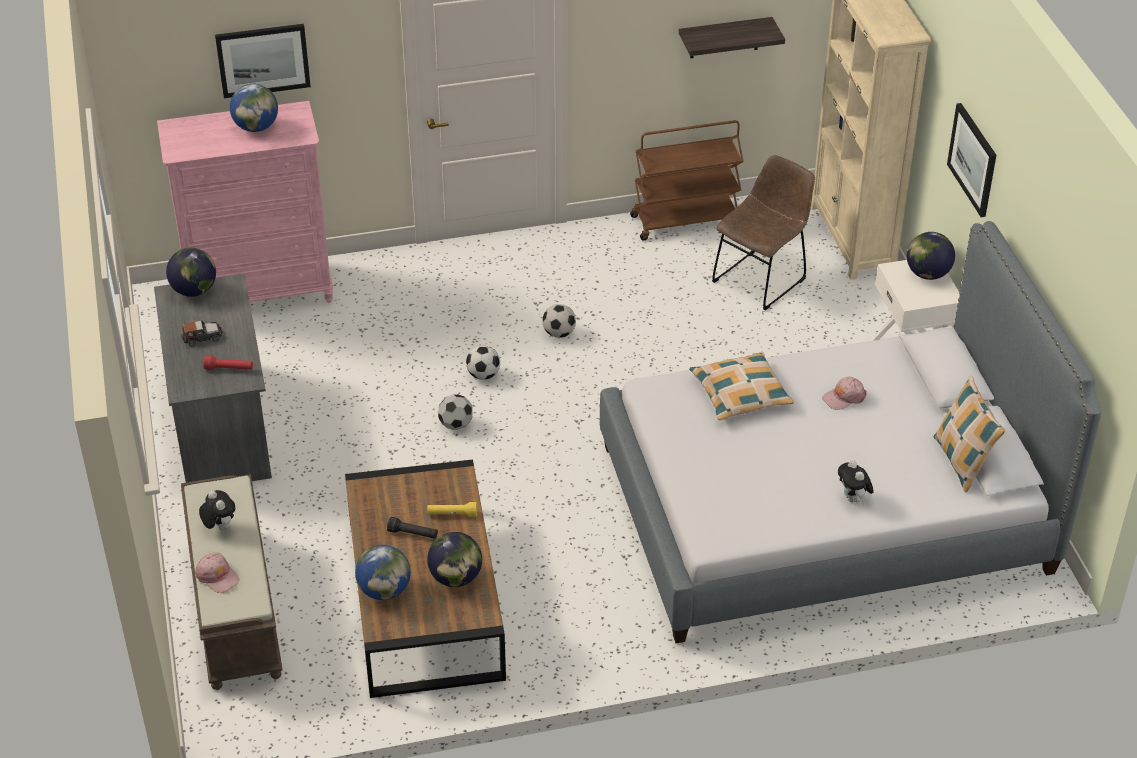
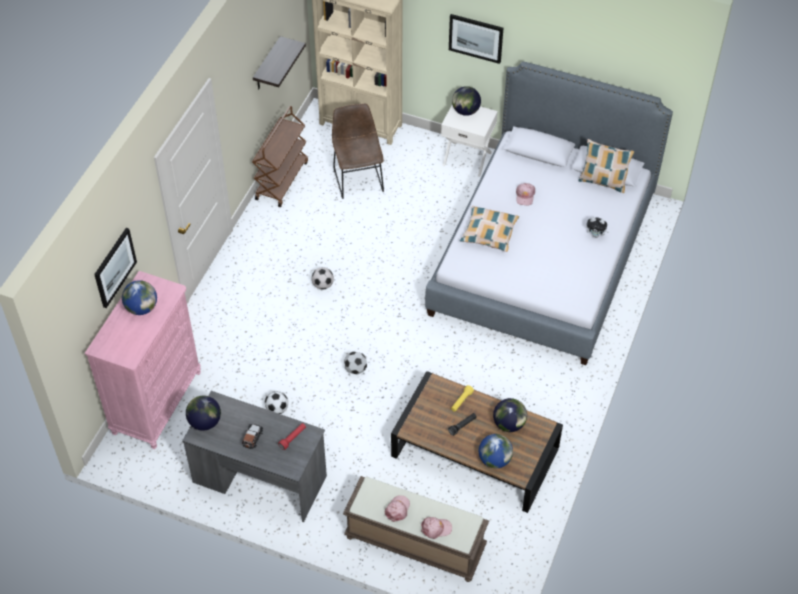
camera: 55 degrees left, 10 degrees up
plush toy [199,490,235,530] -> pink cap [385,495,410,522]
football [466,345,500,380] -> football moved to [265,391,288,414]

